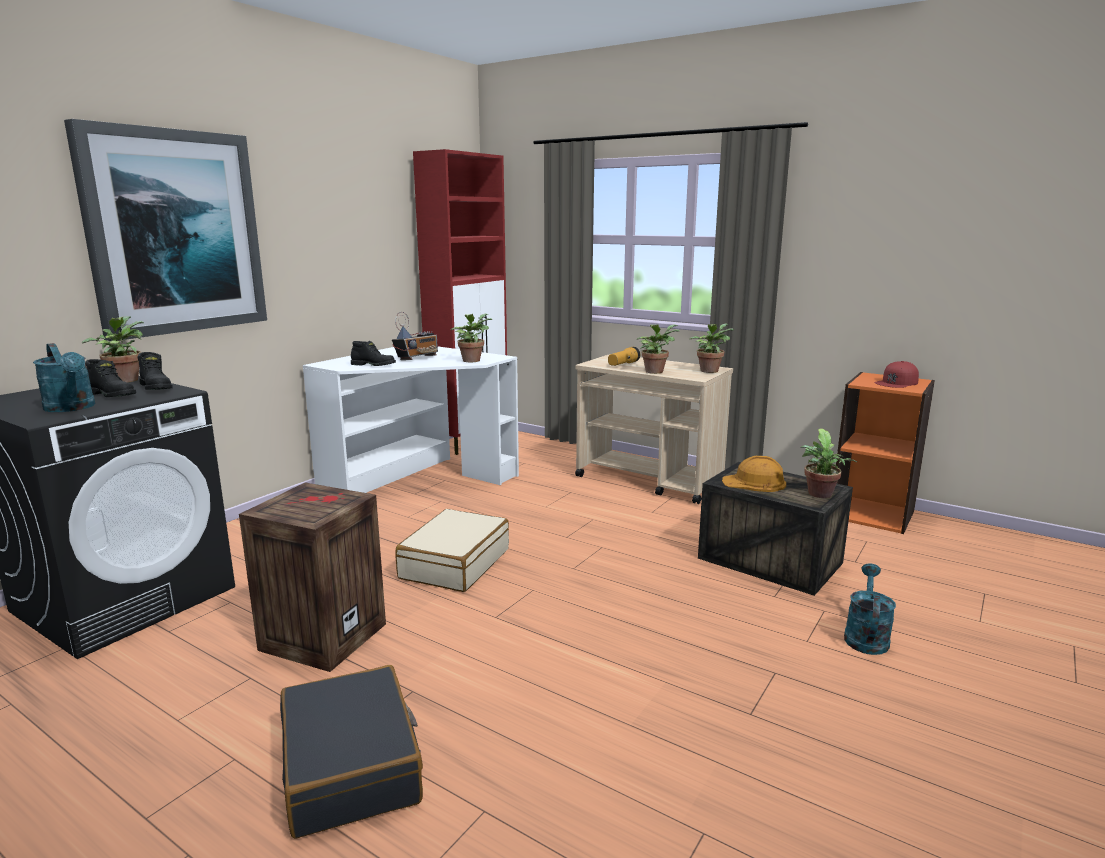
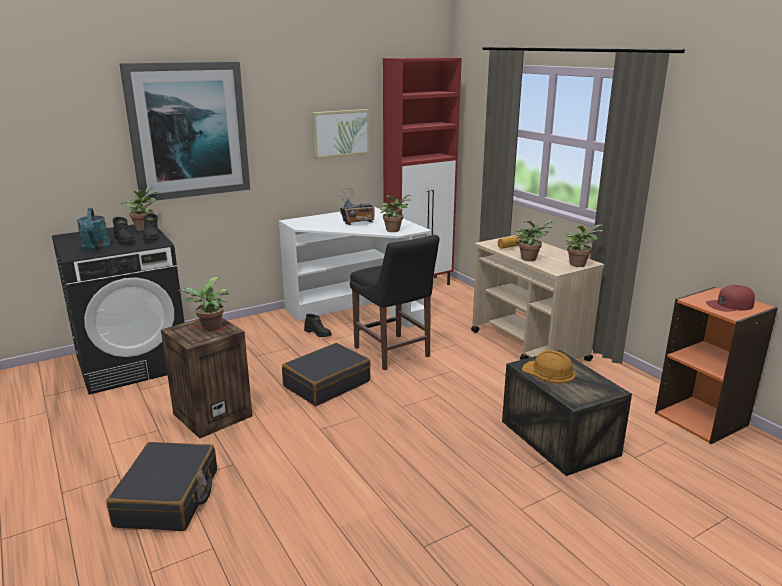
camera: 25 degrees right, 5 degrees up
black boot [351,341,396,366] -> black boot moved to [304,314,332,337]
beige suitcase [395,509,509,592] -> black suitcase [282,343,371,406]
potted plant [801,429,857,498] -> potted plant moved to [178,277,229,331]
turquoise watering can [844,564,896,655] -> none
none -> picture [312,109,370,159]
none -> black chair [350,235,439,370]

